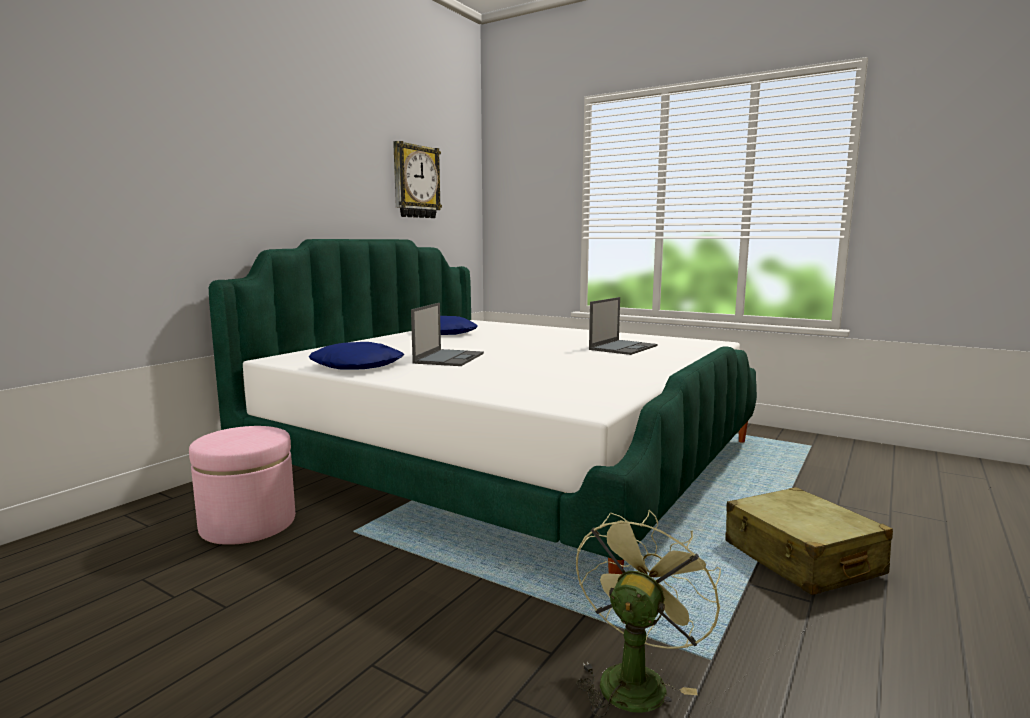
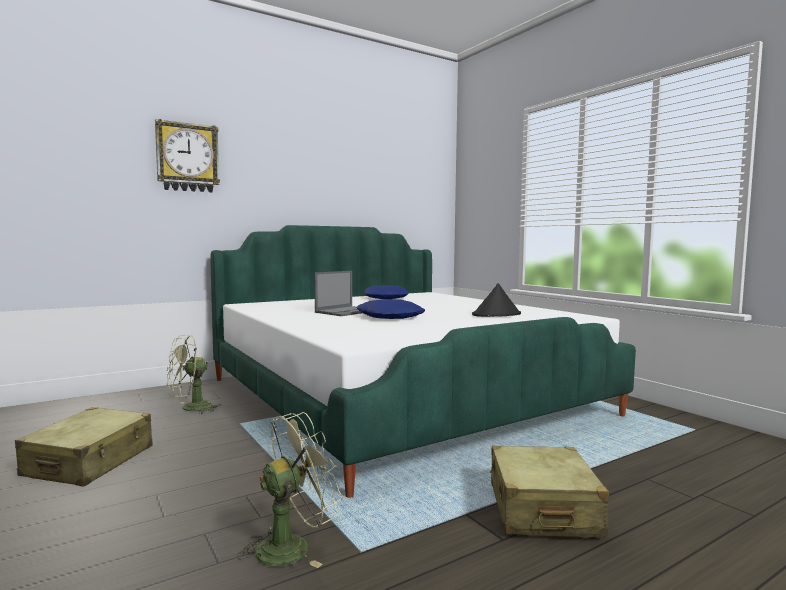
camera: 25 degrees right, 5 degrees down
pink ottoman [189,426,295,545] -> green fan [167,335,222,415]
blue pillow [309,342,404,369] -> blue pillow moved to [356,299,425,319]
wall clock [393,141,442,218] -> wall clock moved to [155,119,220,192]
laptop [589,297,658,355] -> black hat [472,283,521,317]
none -> beige suitcase [15,407,153,487]

